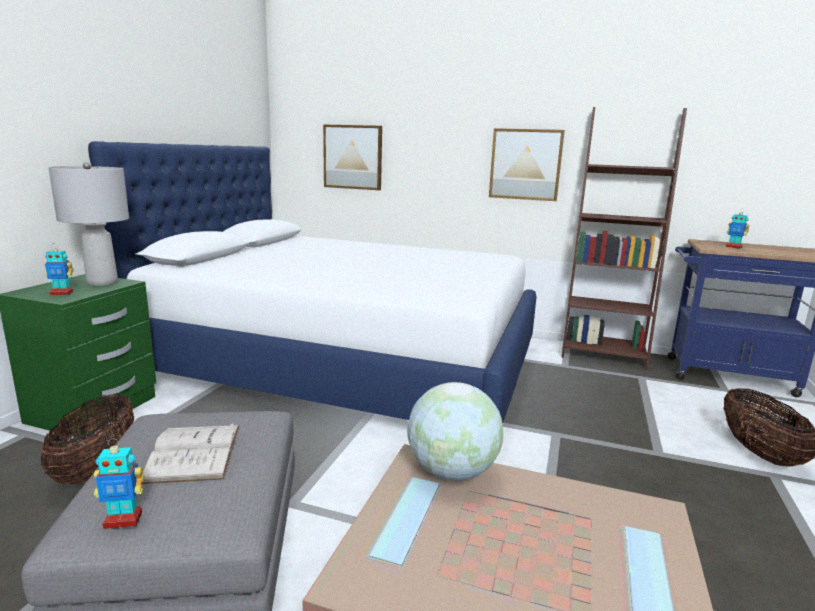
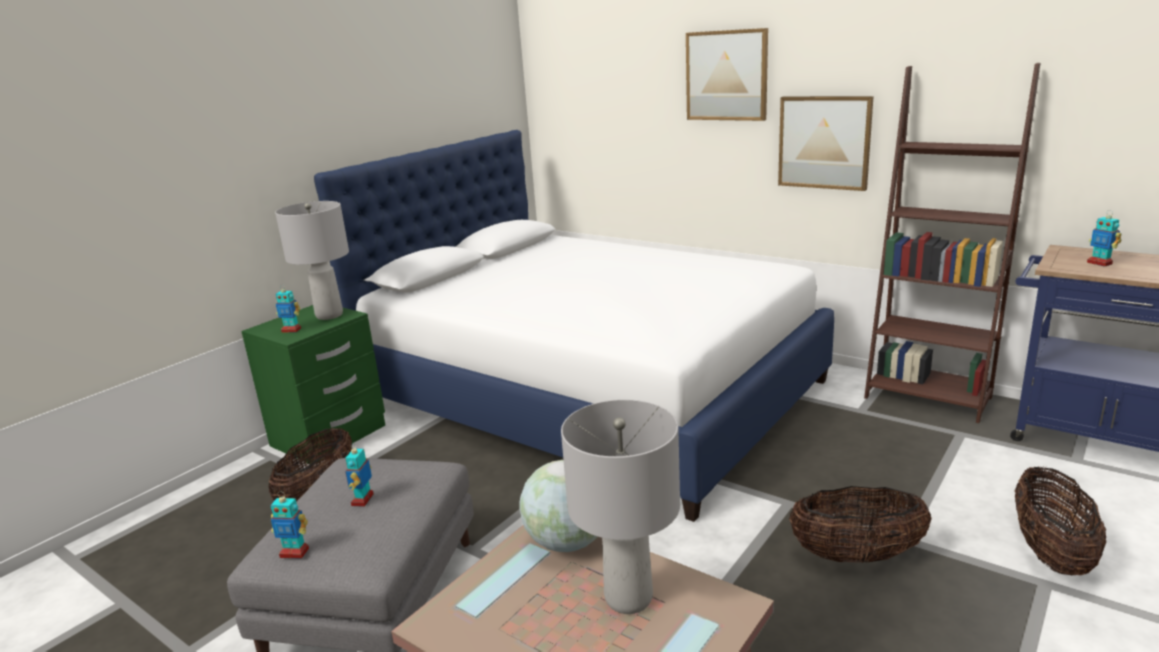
camera: 20 degrees right, 5 degrees up
white book [143,423,240,484] -> toy robot [345,448,373,507]
picture [323,124,382,190] -> picture moved to [686,28,768,121]
none -> grey table lamp [561,400,680,614]
none -> basket [789,486,932,563]

